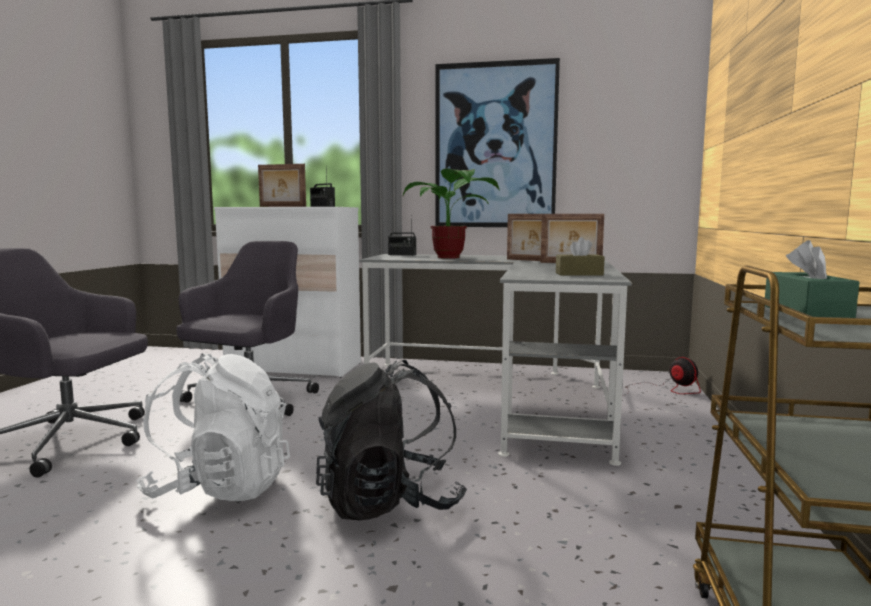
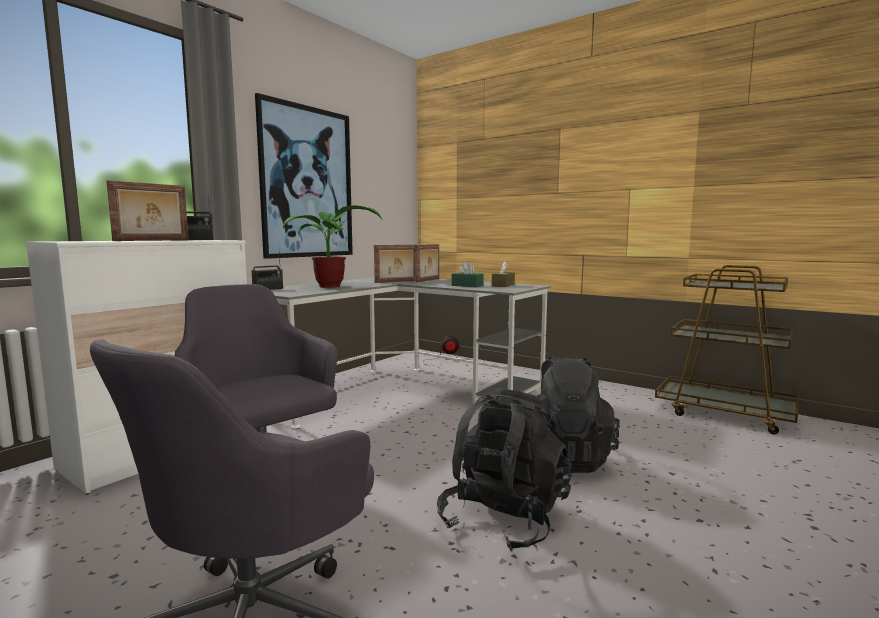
camera: 65 degrees left, 0 degrees up
white backpack [136,353,290,501] -> black backpack [437,388,572,551]
green tissue box [765,240,859,318] -> green tissue box moved to [452,262,484,287]

